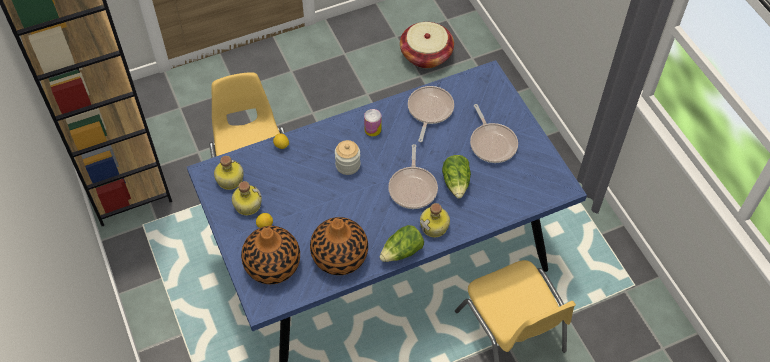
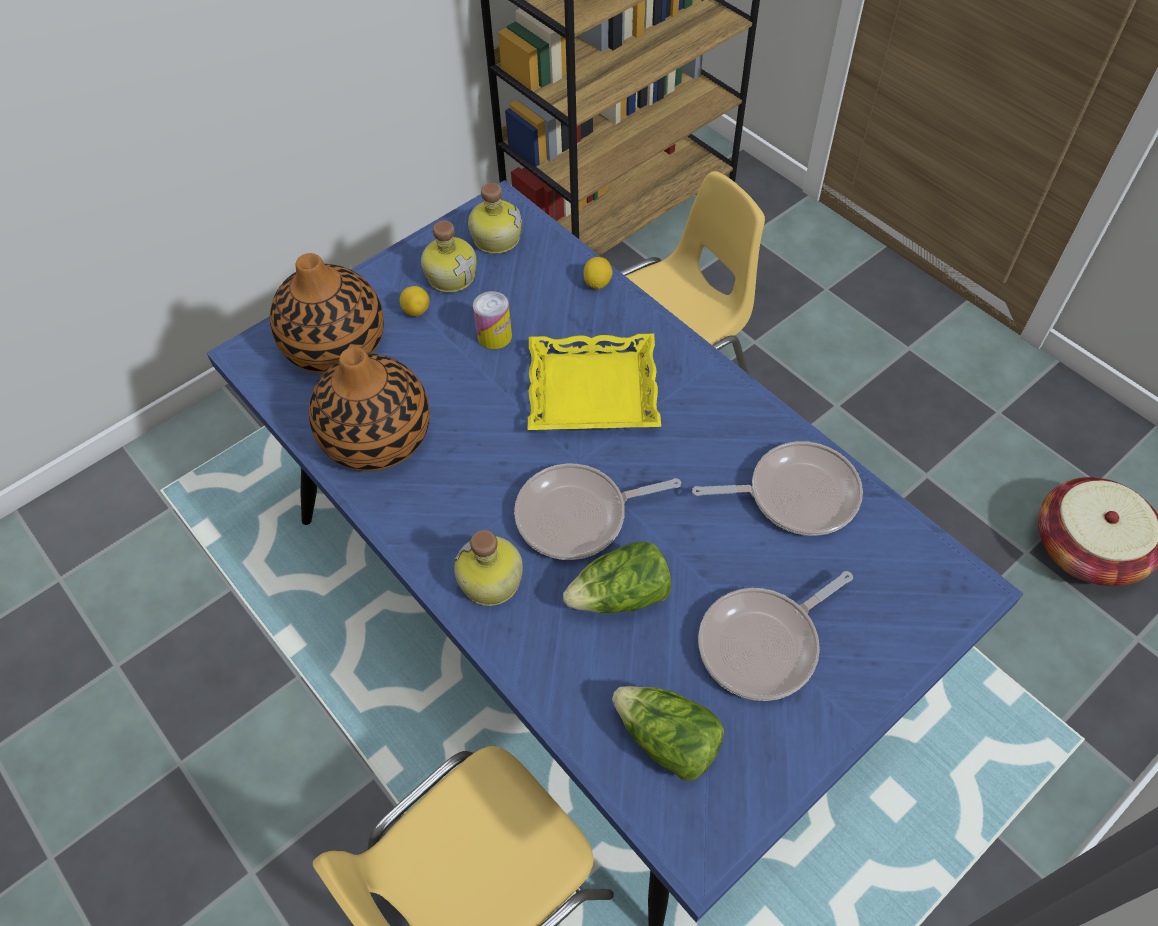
camera: 75 degrees right, 0 degrees up
jar [335,140,360,175] -> yellow tray [528,334,661,430]
can [364,109,381,136] -> can moved to [473,291,512,349]
lettuce [380,225,424,262] -> lettuce moved to [612,686,724,780]

